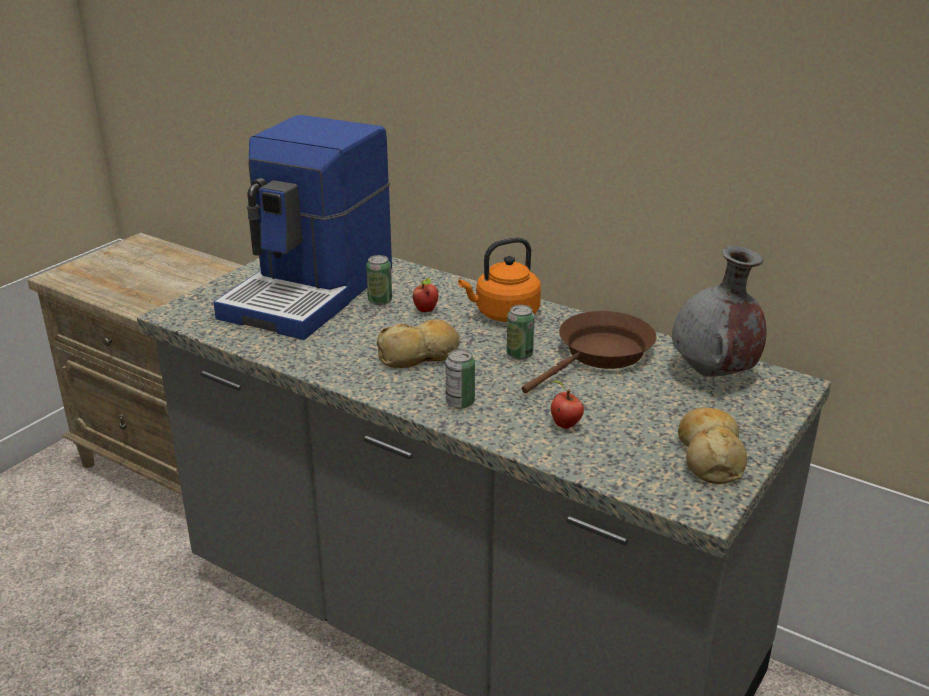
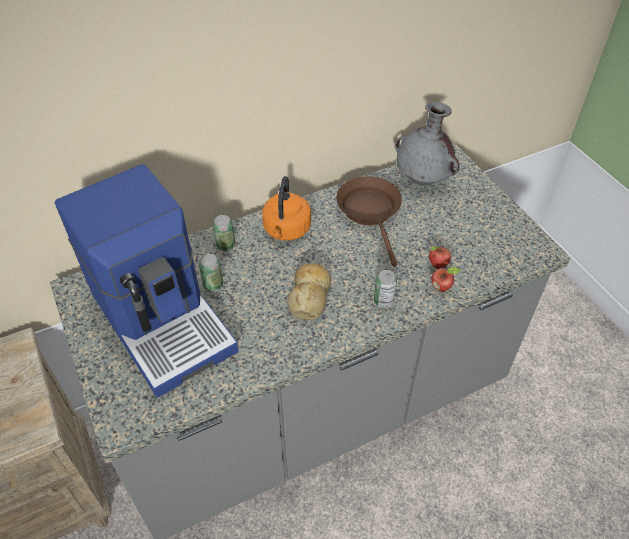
camera: 60 degrees left, 20 degrees up
apple [413,277,438,312] -> apple moved to [431,267,461,292]
can [506,305,535,360] -> can moved to [213,215,235,251]
bread [678,407,747,484] -> none

